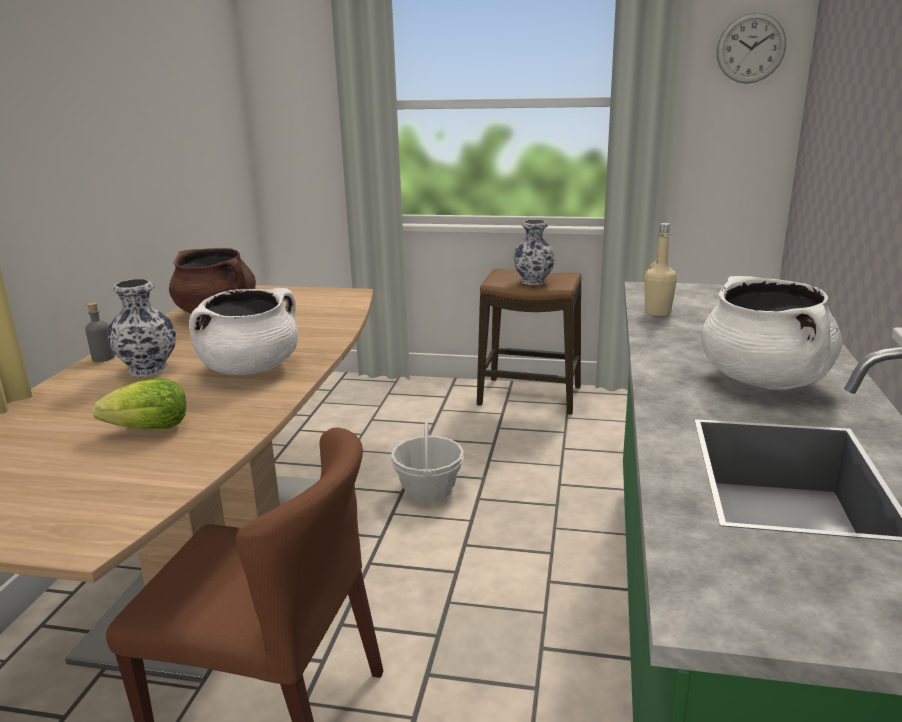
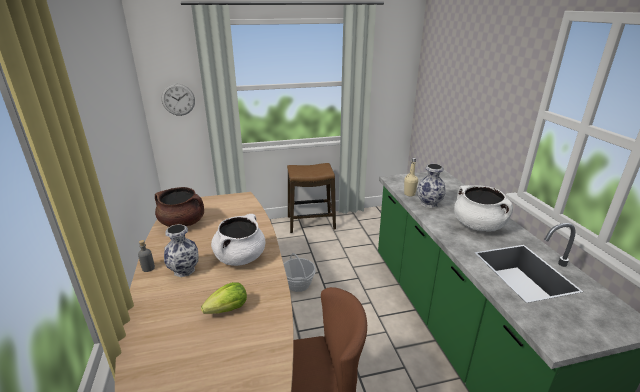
camera: 25 degrees left, 5 degrees up
vase [513,220,555,285] -> vase moved to [417,164,445,208]
wall clock [716,12,786,84] -> wall clock moved to [161,84,195,116]

